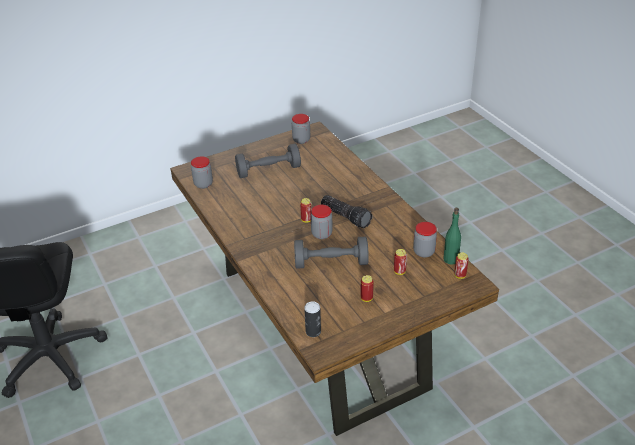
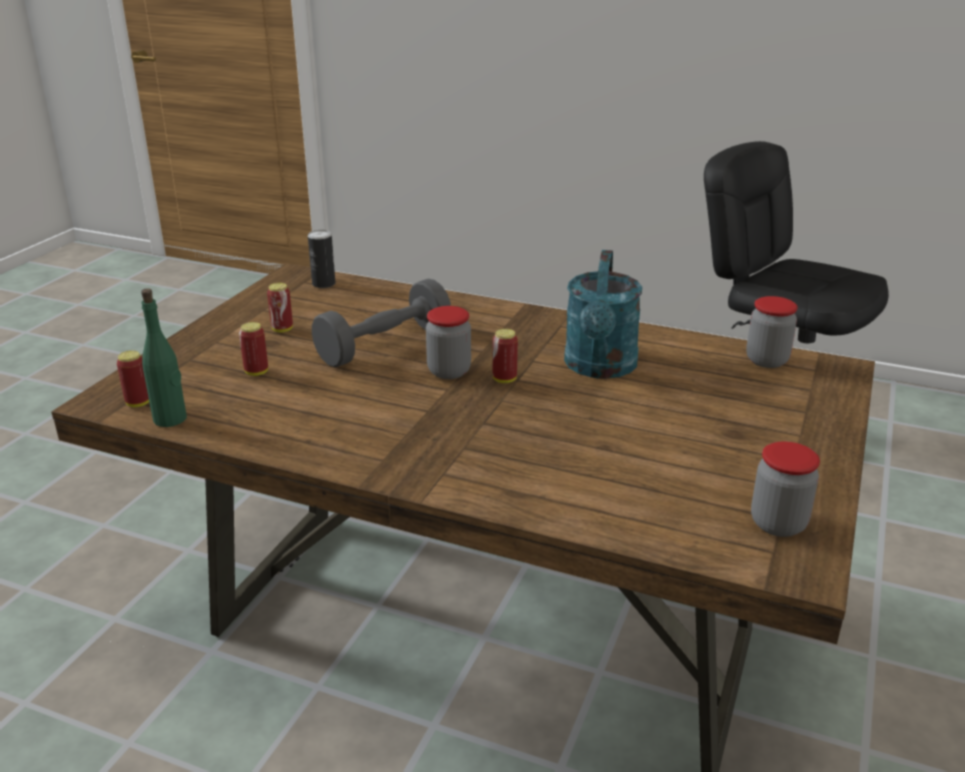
camera: 140 degrees right, 10 degrees down
grey dumbbell [235,144,301,178] -> none
flashlight [321,195,372,228] -> none
jar [413,222,437,258] -> none
none -> turquoise watering can [564,250,642,379]

